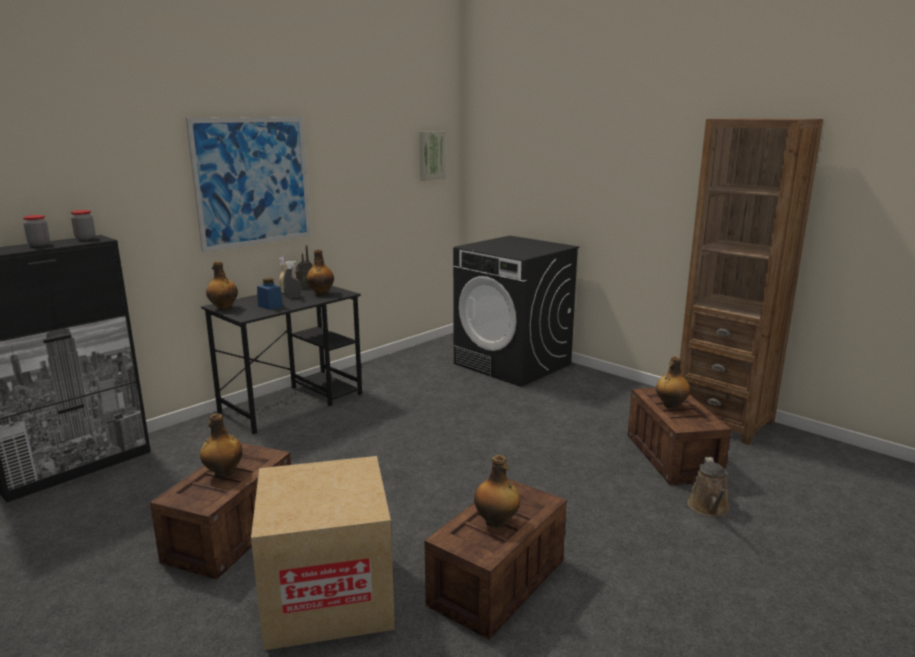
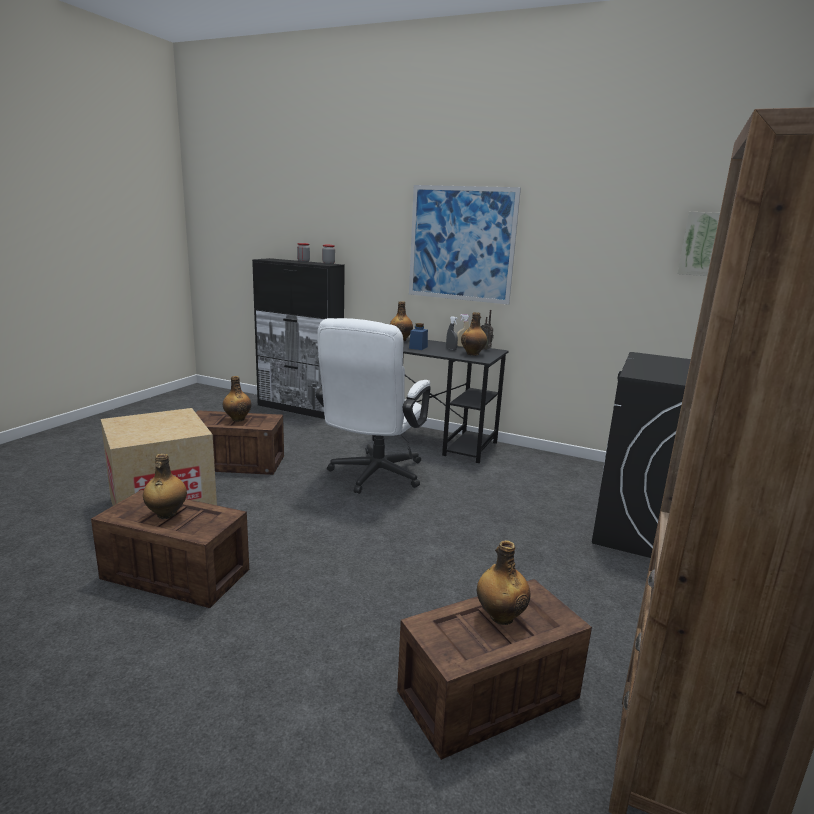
camera: 70 degrees right, 0 degrees up
brown watering can [688,457,730,517] -> none
none -> white office chair [316,318,431,494]

